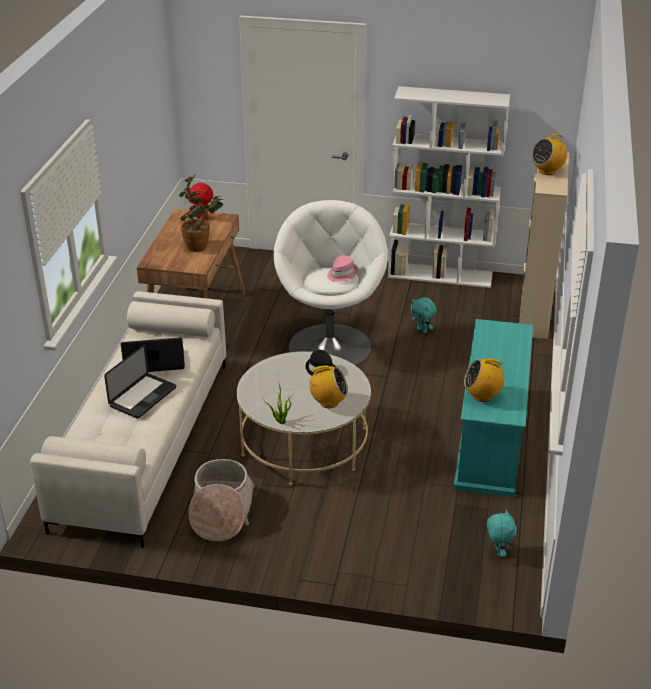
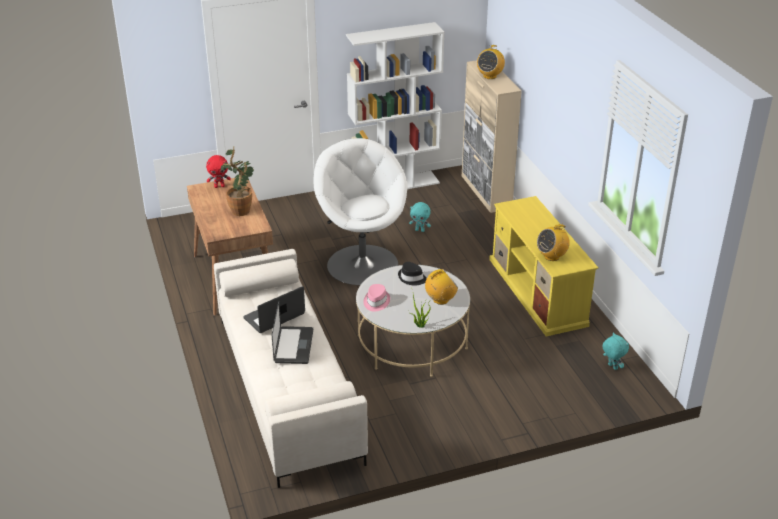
camera: 30 degrees left, 0 degrees up
basket [189,459,255,541] -> none
pink hat [327,255,357,282] -> pink hat moved to [364,284,390,311]
turquoise tv stand [453,319,533,497] -> yellow tv stand [489,196,598,336]

